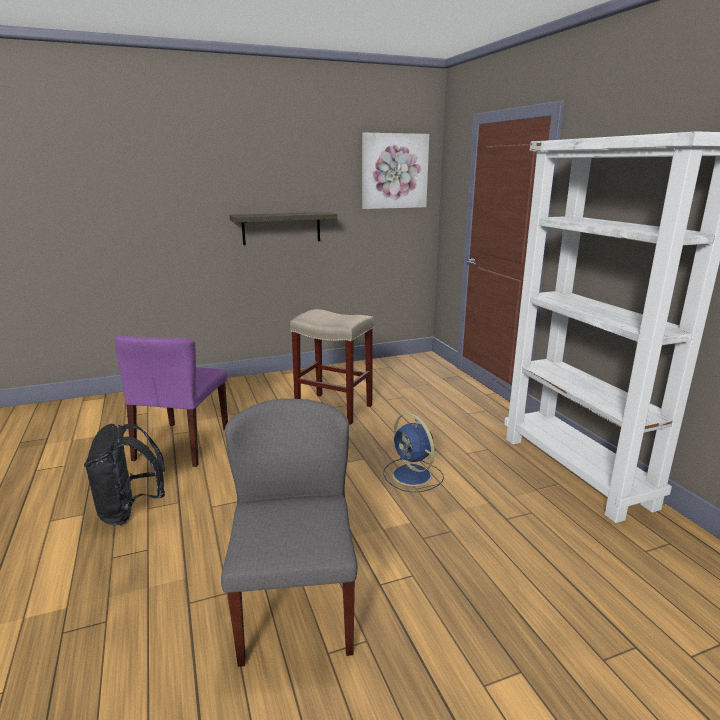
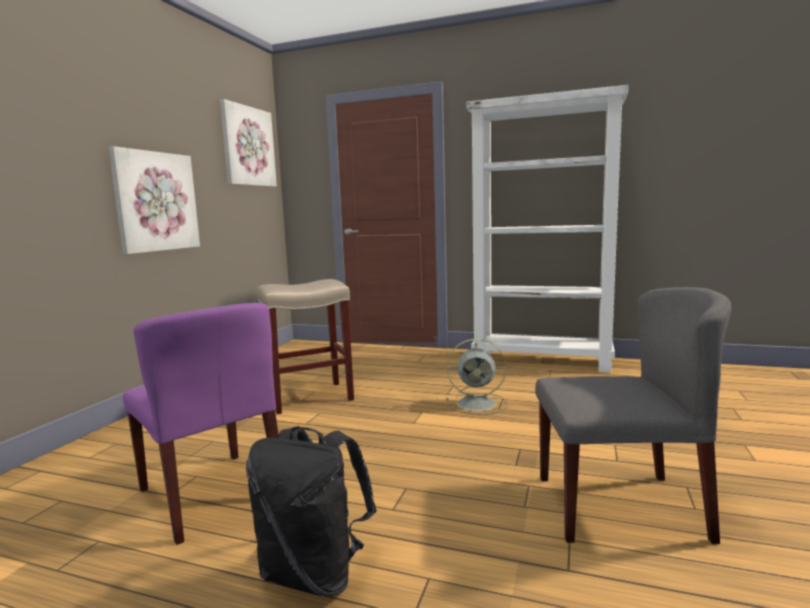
camera: 50 degrees left, 10 degrees down
grey chair [221,399,357,667] -> grey chair turned 150 degrees clockwise [535,287,732,544]
shelf [230,212,337,245] -> picture [109,146,200,254]
blue fan [383,413,444,493] -> grey fan [446,339,507,415]

